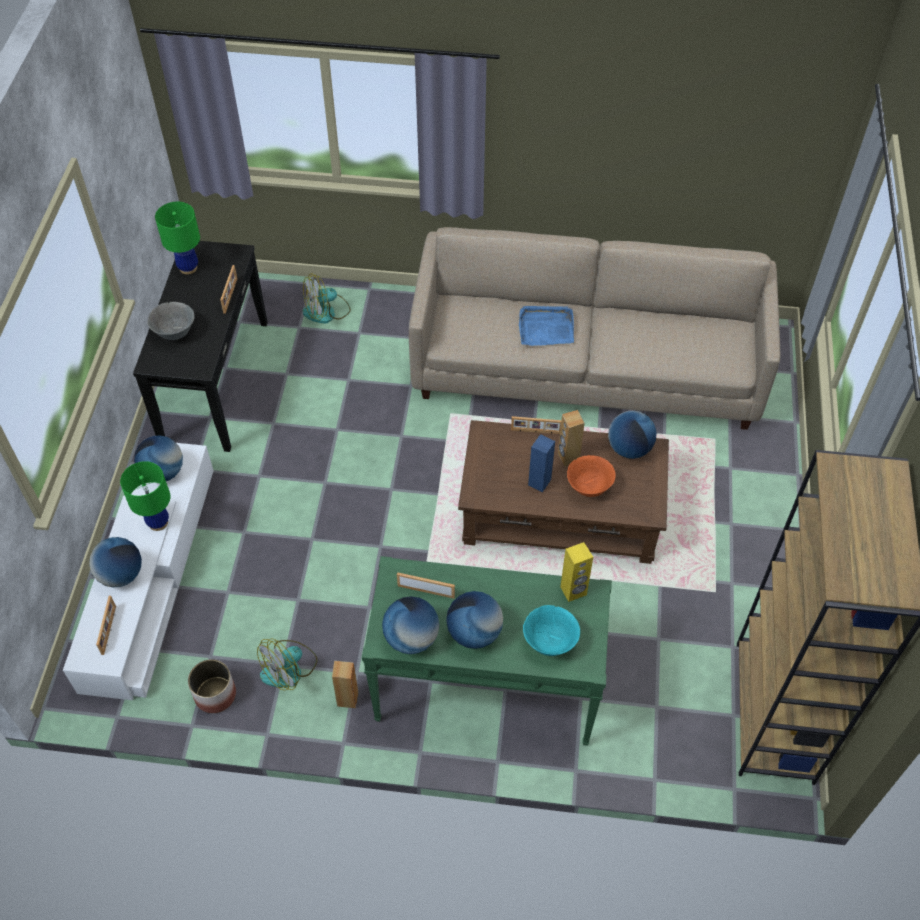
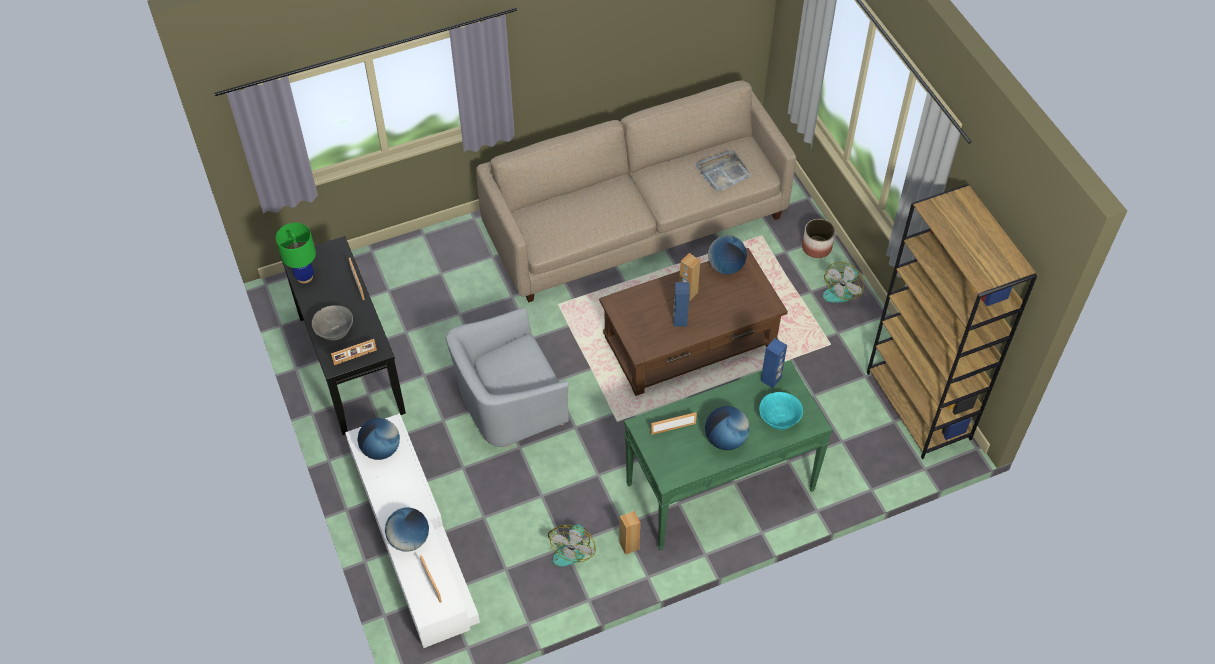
camera: 30 degrees left, 0 degrees up
green table lamp [120,461,170,531] -> none
planter [188,659,236,713] -> planter moved to [802,219,835,258]
fan [302,274,351,324] -> fan moved to [822,262,864,303]
globe [382,596,439,654] -> none
picture frame [511,416,561,435] -> picture frame moved to [331,339,377,365]
blue tray [519,306,574,346] -> none
yellow speaker [560,542,593,602] -> blue speaker [761,338,787,388]
orange bowl [567,455,616,497] -> none
none -> grey armchair [446,307,569,447]
none -> grey tray [697,150,751,192]

